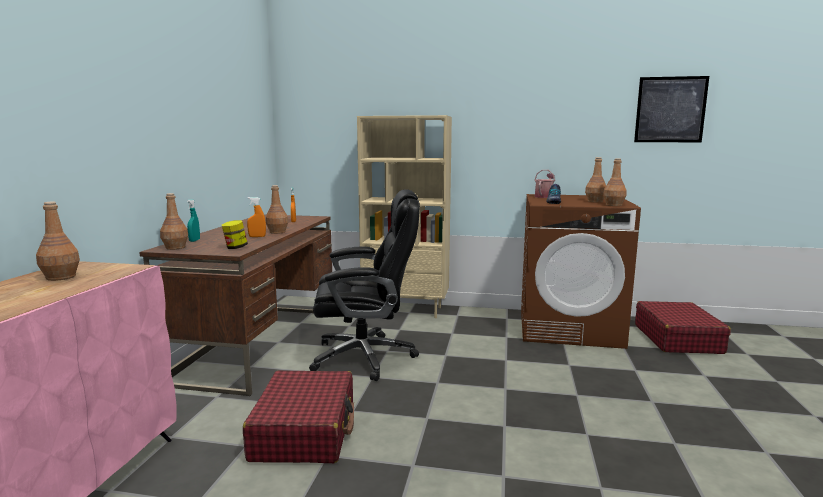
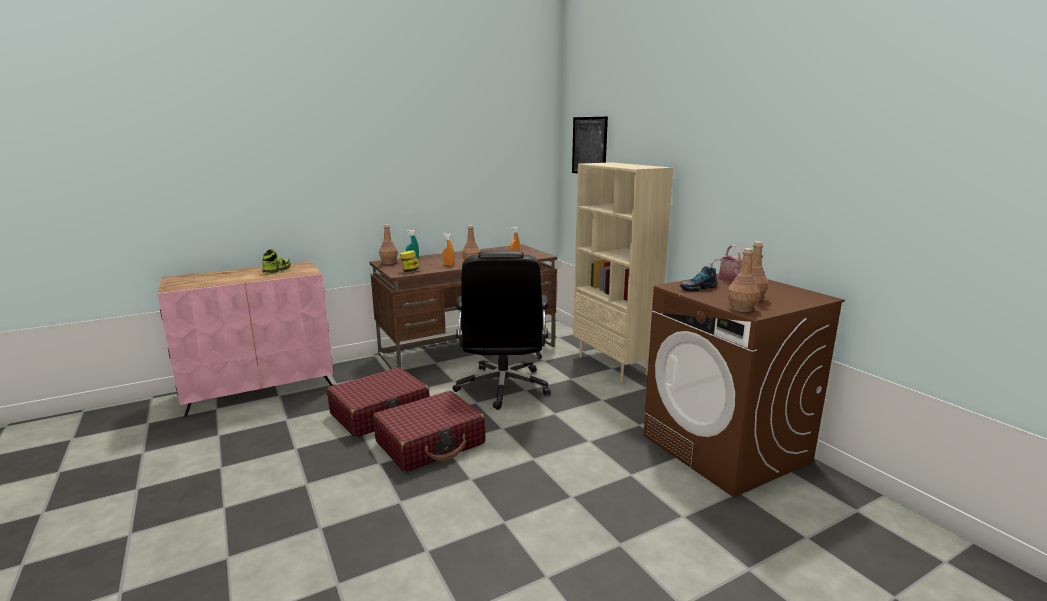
camera: 50 degrees right, 5 degrees up
brown bottle [36,202,80,281] -> shoe [262,249,291,274]
black office chair [309,189,420,381] -> black office chair turned 45 degrees clockwise [453,250,551,410]
picture [634,76,709,142] -> picture moved to [572,117,608,174]
red suitcase [635,301,731,354] -> red suitcase moved to [373,391,485,472]

